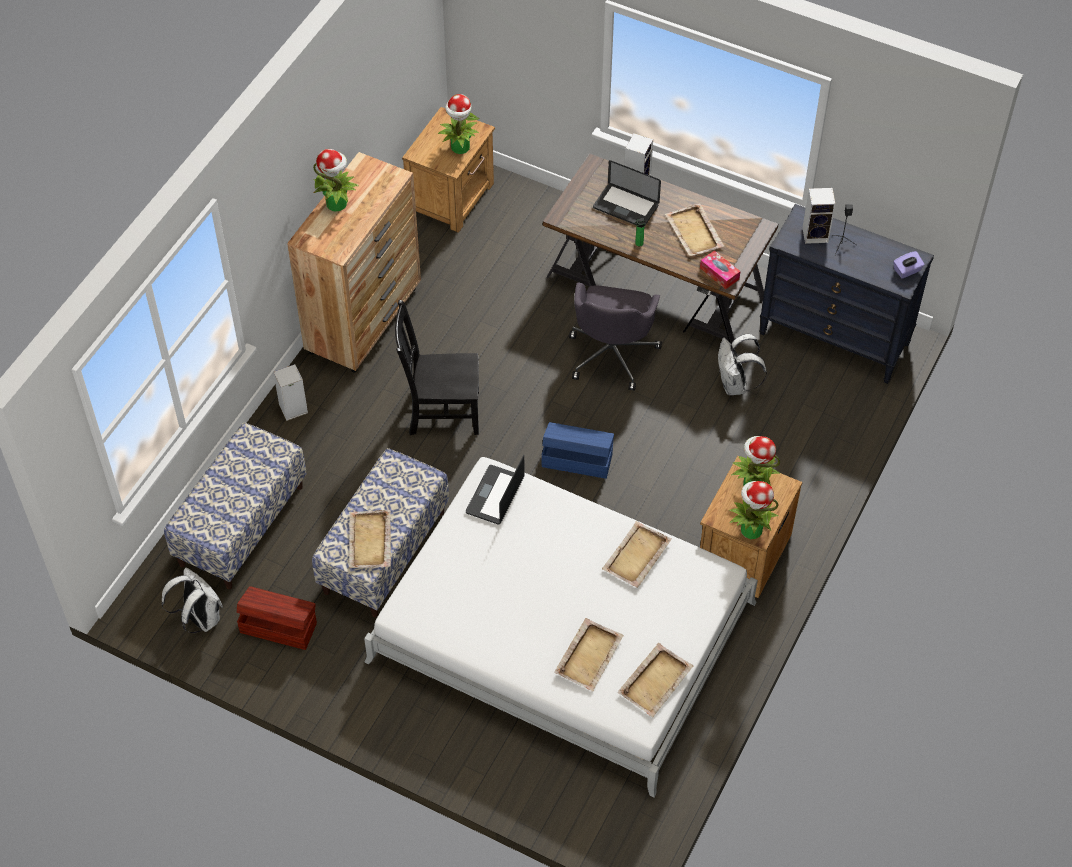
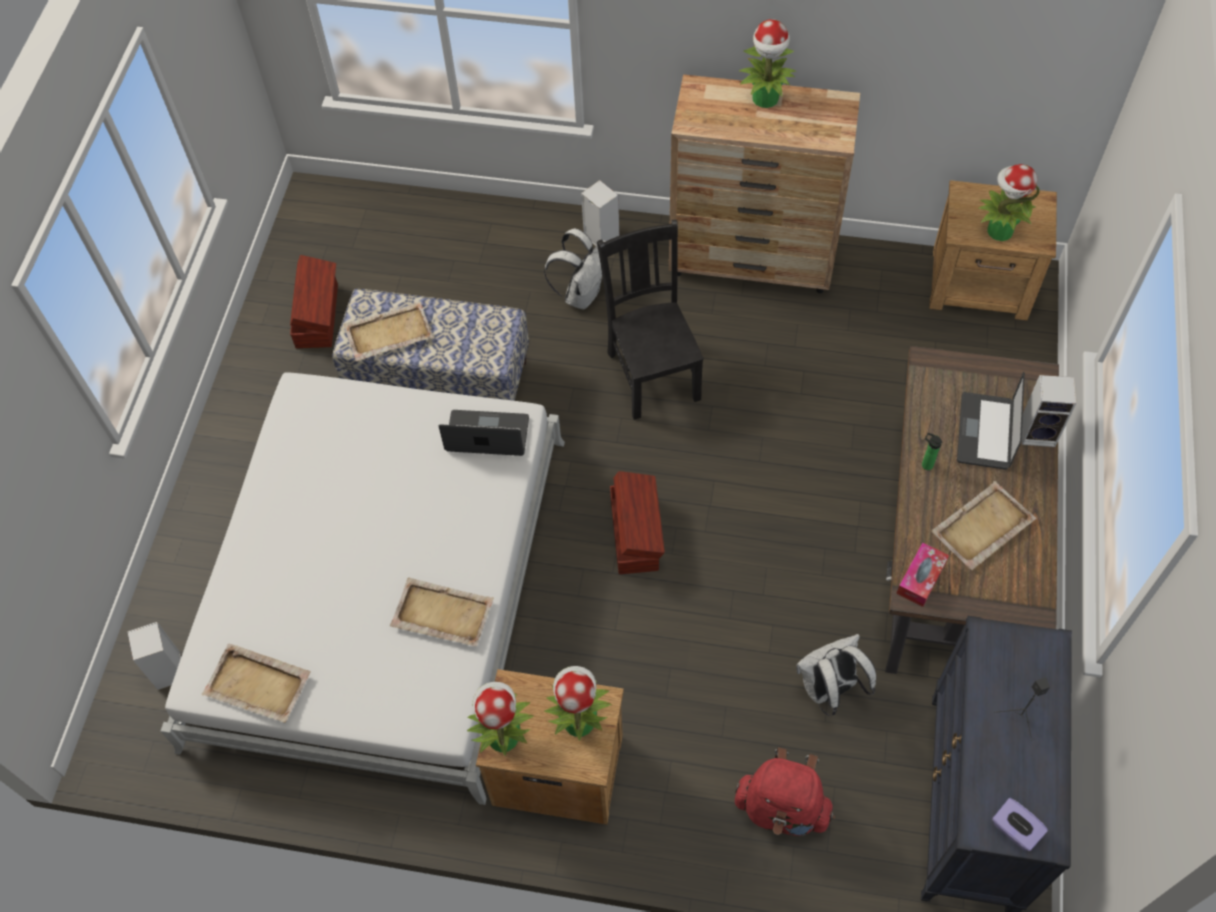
camera: 75 degrees right, 5 degrees up
white backpack [161,568,223,633] -> white backpack moved to [544,228,606,310]
bench [164,422,307,589] -> none
blue storage box [542,422,614,479] -> brown storage box [610,471,665,574]
beige tray [554,618,624,691] -> none
grey office chair [569,282,662,391] -> none
speaker [802,188,835,244] -> speaker moved to [127,622,181,690]
none -> red backpack [735,747,835,836]

